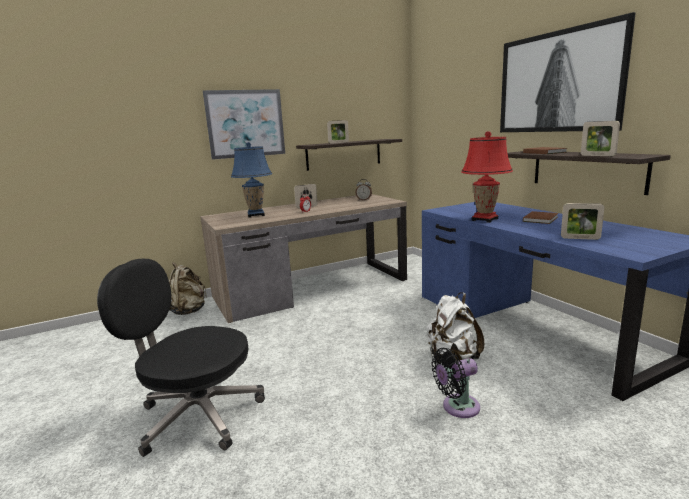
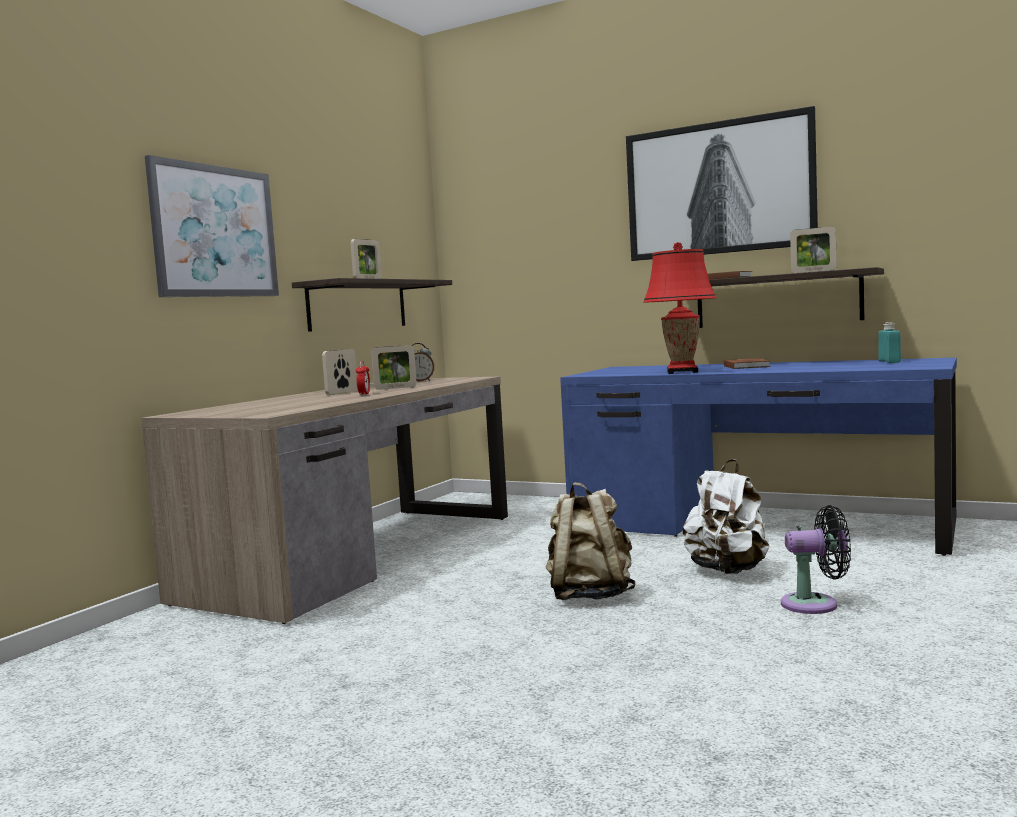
camera: 35 degrees left, 10 degrees down
black office chair [97,259,265,457] -> none
beige backpack [169,262,207,315] -> beige backpack moved to [546,482,635,600]
blue table lamp [231,142,272,218] -> none
black fan [431,348,480,418] -> black fan turned 120 degrees counterclockwise [781,505,851,614]
picture frame [561,203,604,240] -> picture frame moved to [371,345,417,390]
none -> turquoise bottle [878,322,901,363]

